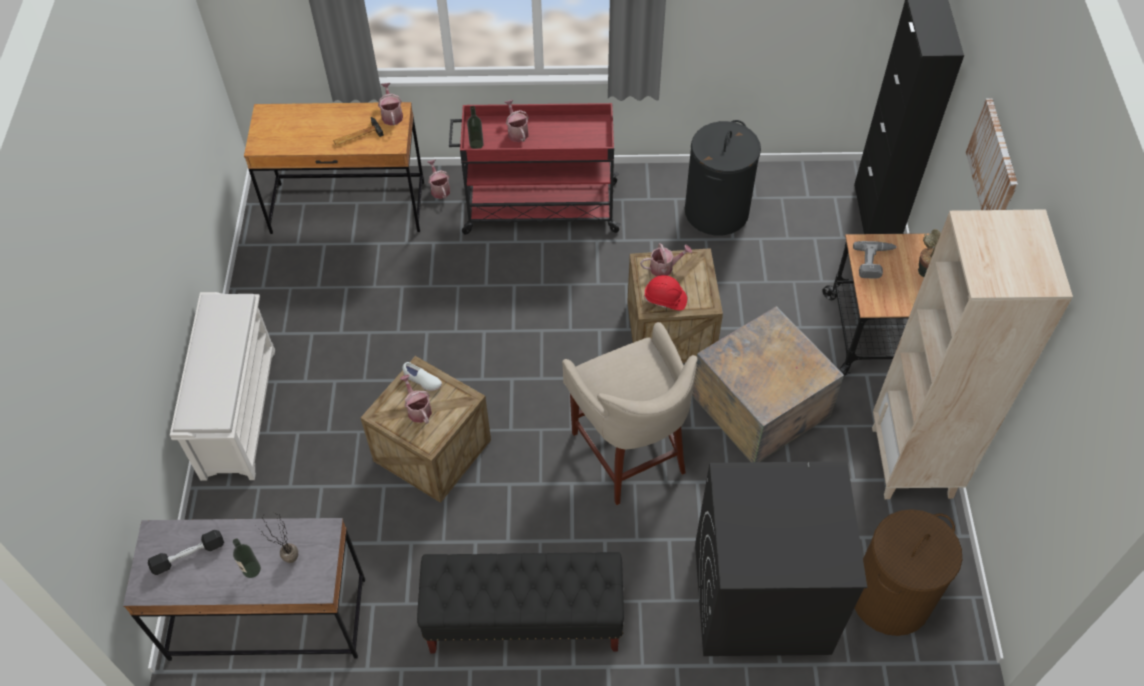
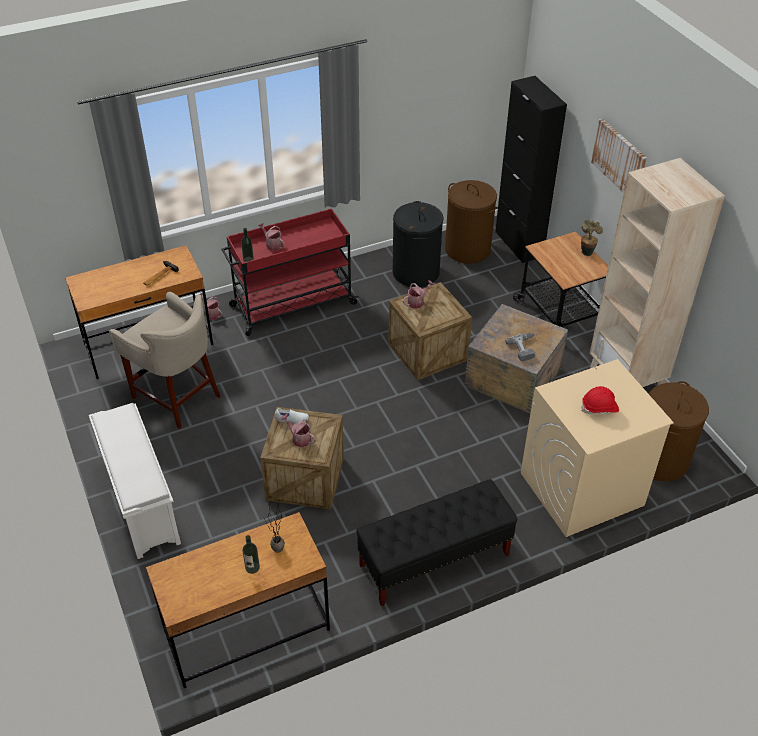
camera: 25 degrees left, 10 degrees down
grey desk [123,518,365,661] -> brown desk [146,512,330,688]
black dumbbell [148,530,224,575] -> none
watering can [378,83,403,126] -> none
beige stool [562,322,698,505] -> beige stool moved to [109,292,221,429]
red hard hat [644,275,687,311] -> red hard hat moved to [581,386,619,414]
black washing machine [695,461,867,656] -> beige washing machine [521,359,674,537]
power drill [853,241,896,278] -> power drill moved to [505,333,535,362]
none -> brown laundry basket [445,180,498,264]

